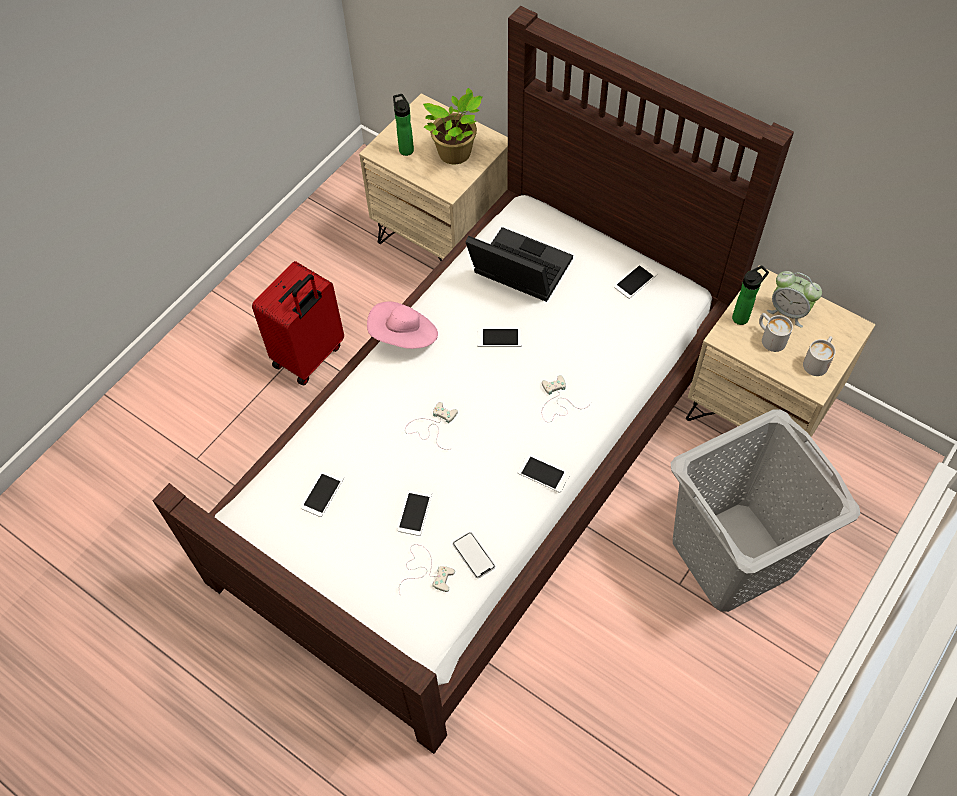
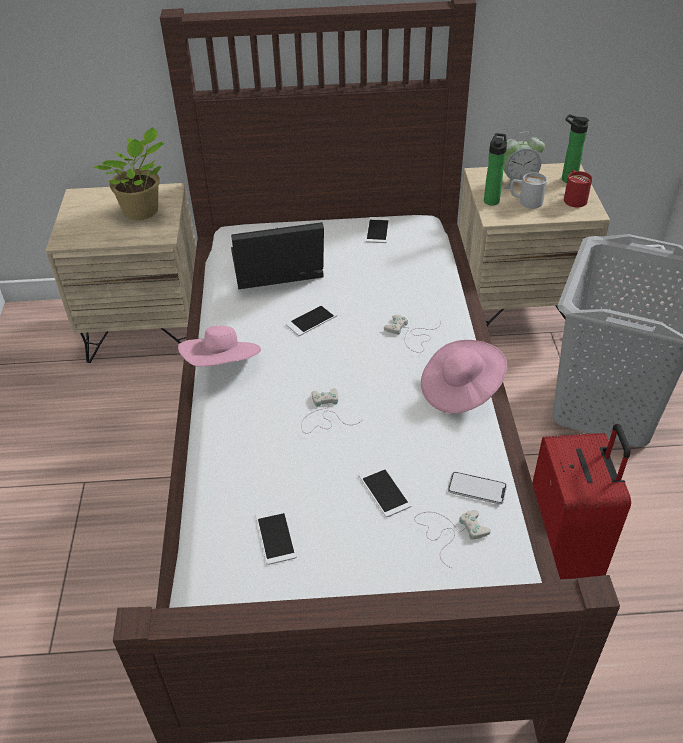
camera: 40 degrees left, 15 degrees down
red suitcase [252,261,344,386] -> red suitcase moved to [532,424,631,580]
bottle [393,94,414,156] -> bottle moved to [562,114,589,183]
phone [517,455,570,493] -> pink hat [421,340,507,413]
white mug [803,336,836,376] -> red mug [564,170,592,207]

